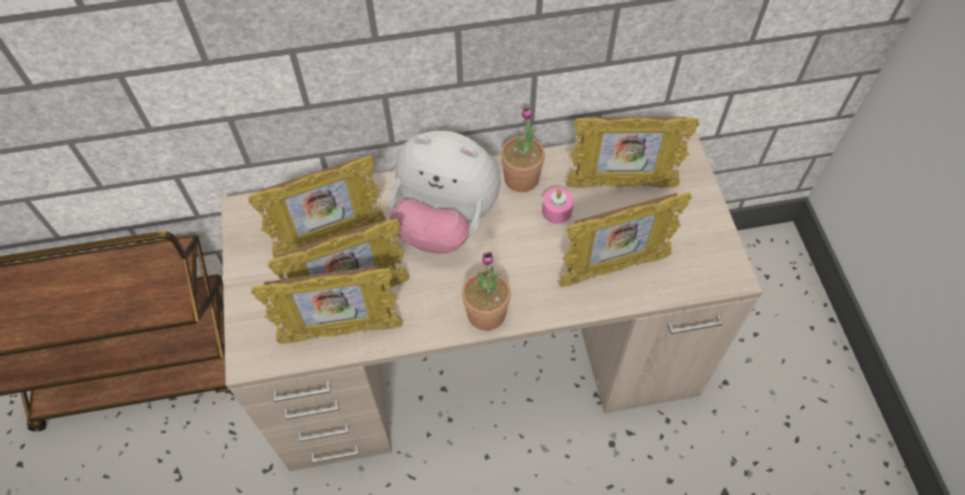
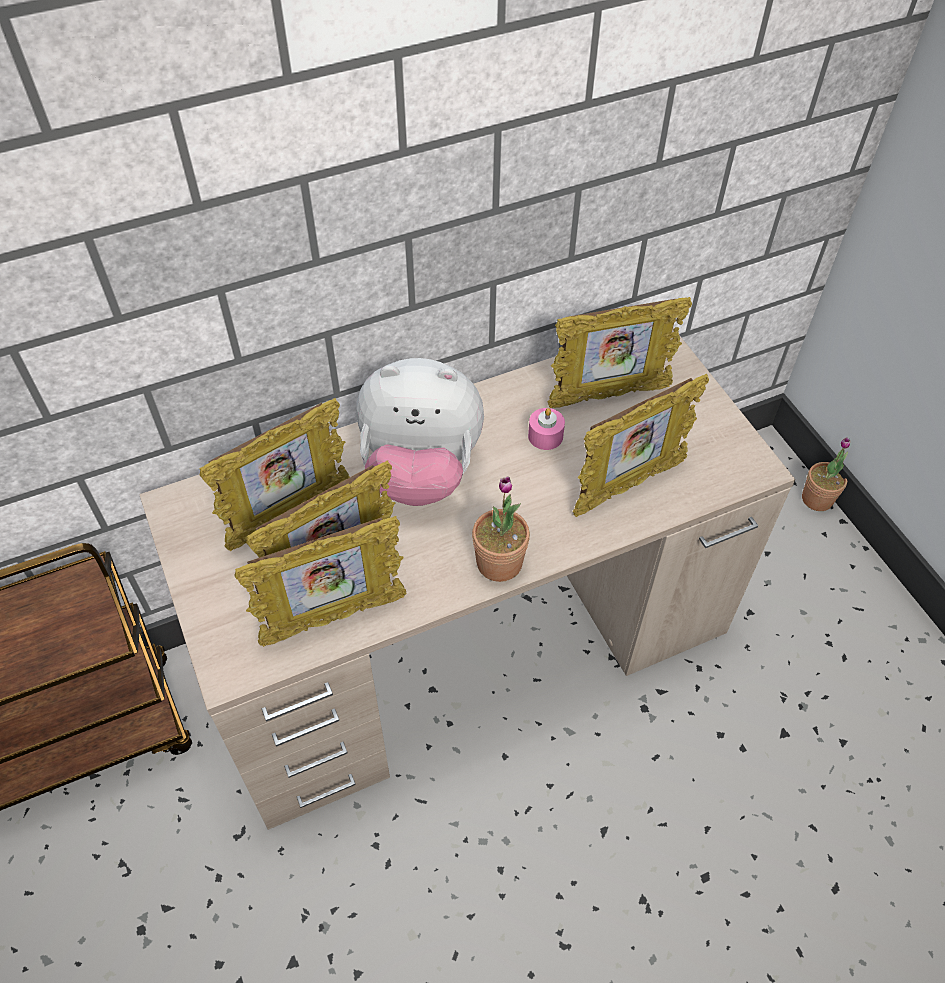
camera: 15 degrees left, 5 degrees down
potted plant [501,106,545,192] -> potted plant moved to [802,437,850,511]

